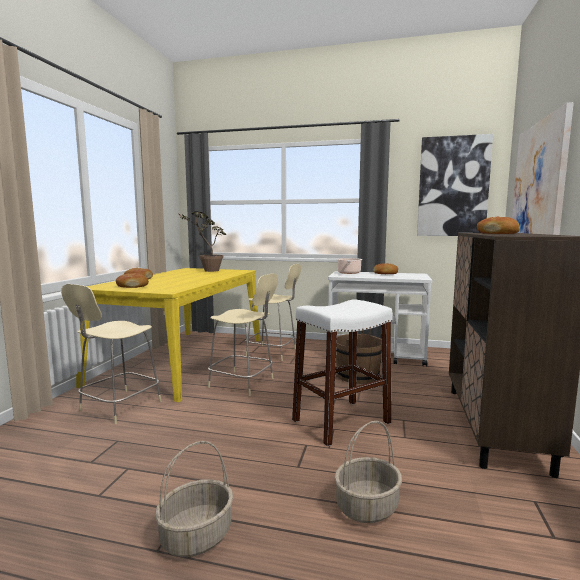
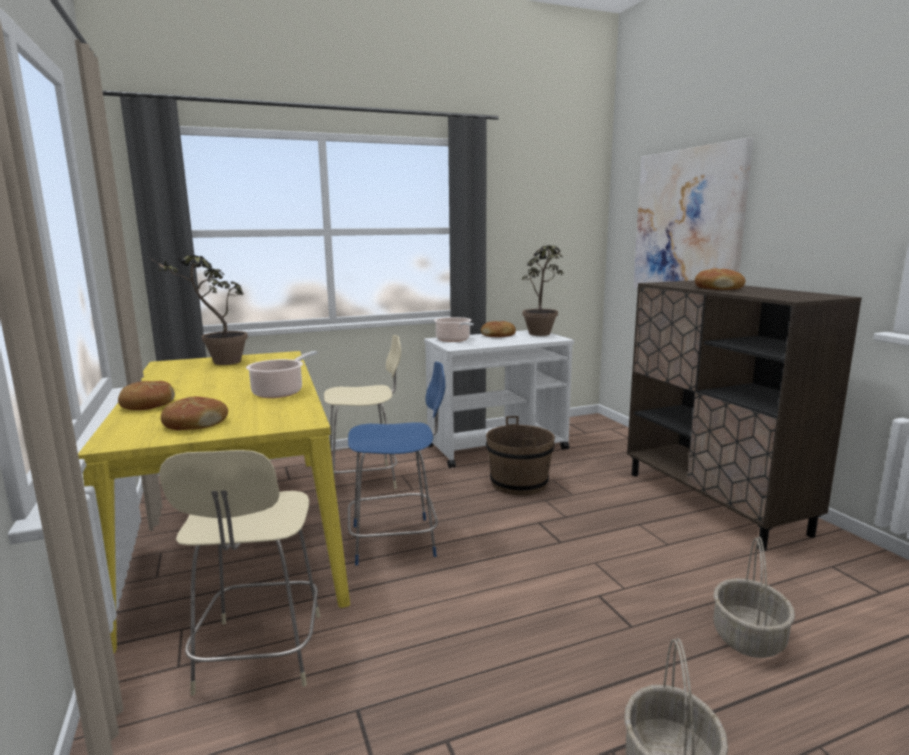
camera: 35 degrees left, 5 degrees up
beige chair [208,273,278,396] -> blue chair [348,362,445,566]
white stool [292,299,393,447] -> none
picture [417,134,493,236] -> none
none -> cooking pot [246,351,317,398]
none -> potted plant [522,246,564,336]

